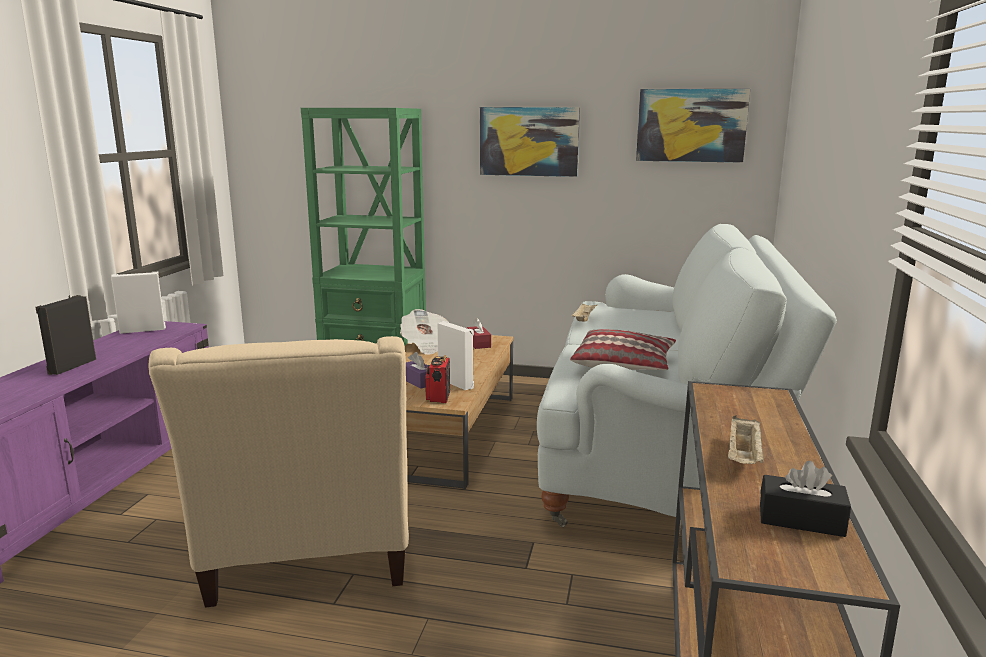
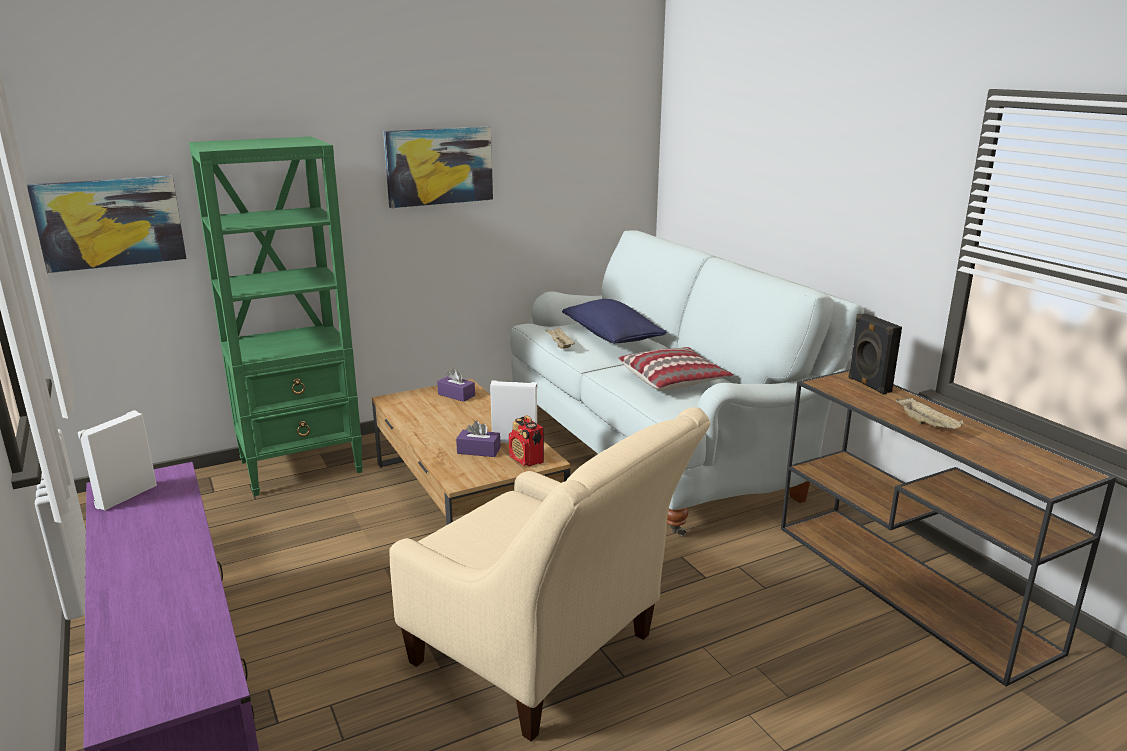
camera: 40 degrees left, 5 degrees up
black speaker [35,295,96,375] -> black speaker moved to [848,313,902,395]
newspaper [400,309,449,355] -> none
red tissue box [467,318,491,349] -> purple tissue box [437,369,475,402]
picture [636,89,750,163] -> picture moved to [27,176,187,273]
black tissue box [760,461,851,537] -> none
none -> blue pillow [562,299,667,344]

